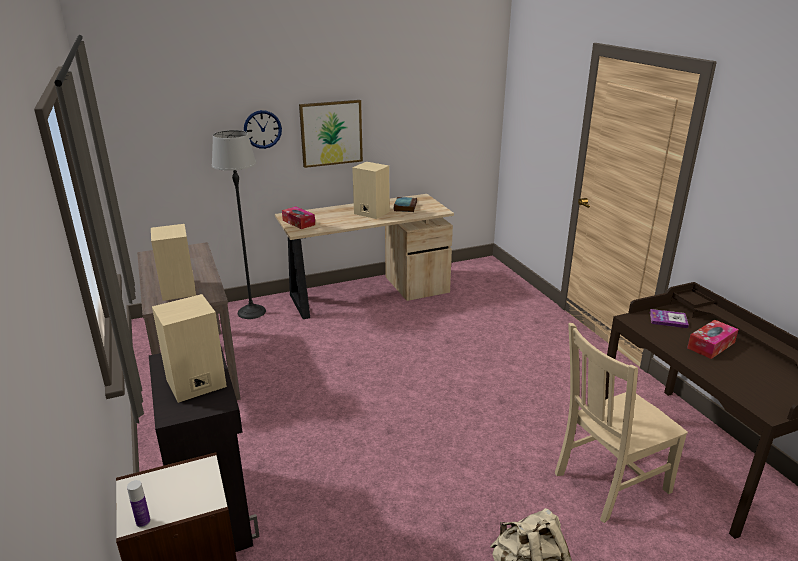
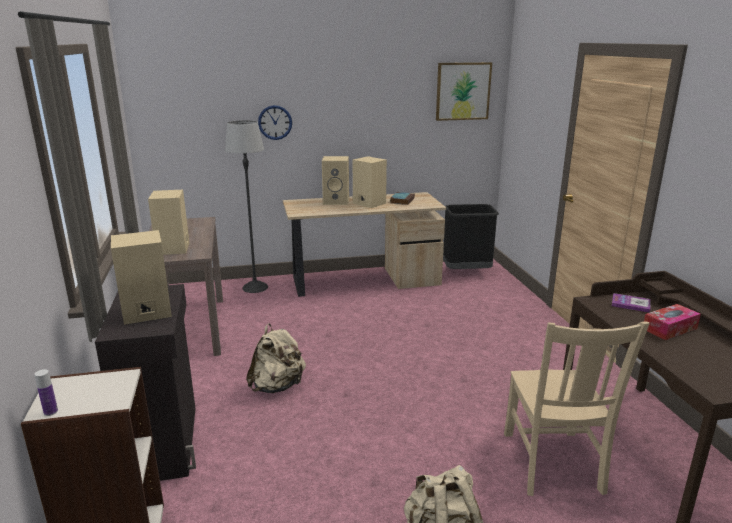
camera: 10 degrees right, 5 degrees down
tissue box [282,206,315,229] -> none
picture [299,100,363,168] -> picture moved to [436,62,492,121]
beige chair [555,323,688,523] -> beige chair turned 75 degrees counterclockwise [504,321,650,496]
none -> beige backpack [246,324,306,393]
none -> beige speaker [322,156,349,205]
none -> black trash can [443,204,499,269]

